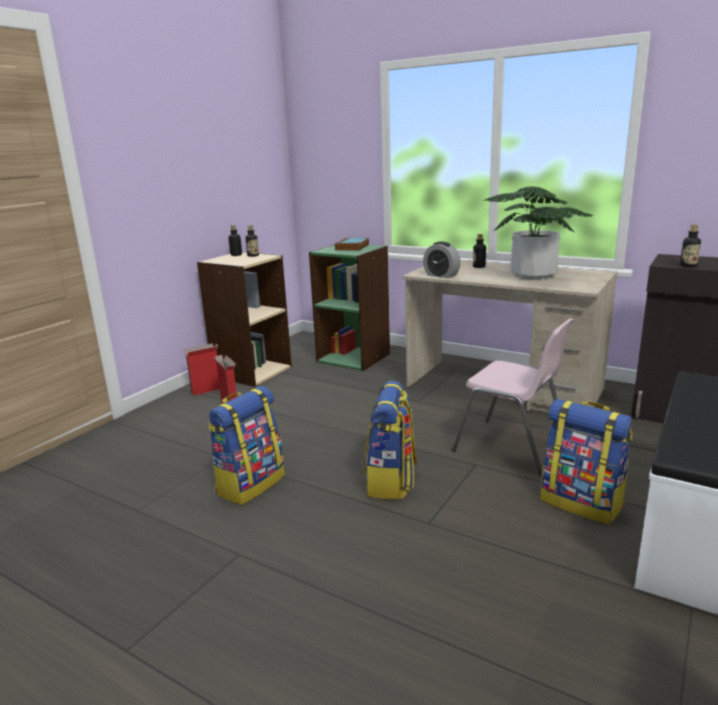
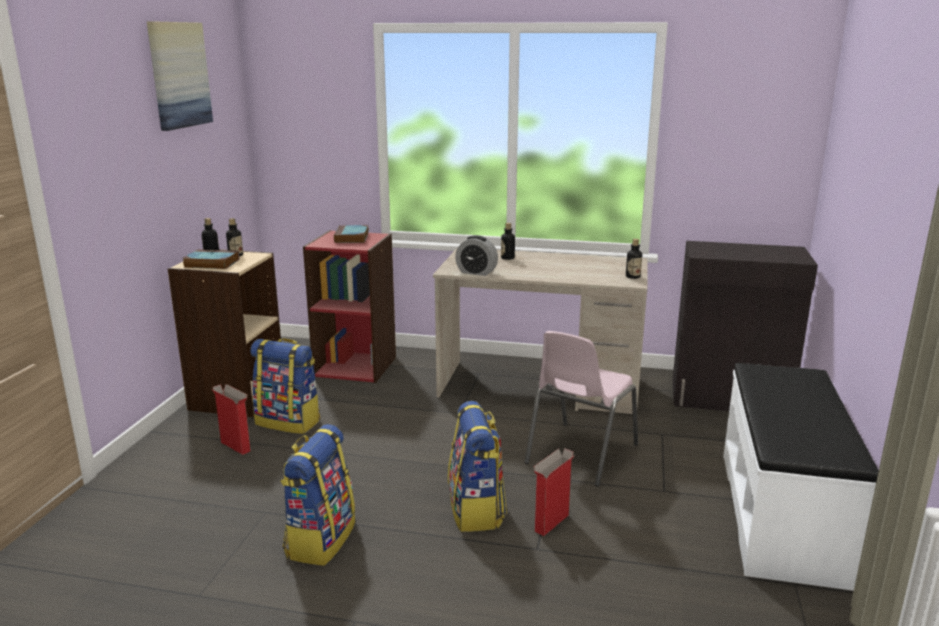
camera: 20 degrees left, 0 degrees up
cardboard box [182,343,220,396] -> cardboard box moved to [533,448,575,536]
green bookcase [309,244,390,371] -> red bookcase [303,230,396,383]
pink chair [452,318,574,476] -> pink chair turned 105 degrees clockwise [525,331,638,487]
potted plant [484,186,593,280] -> none
backpack [541,399,632,524] -> backpack moved to [250,338,320,434]
bottle [680,225,701,267] -> bottle moved to [626,239,642,279]
none -> picture [147,21,213,131]
none -> book [183,249,239,269]

